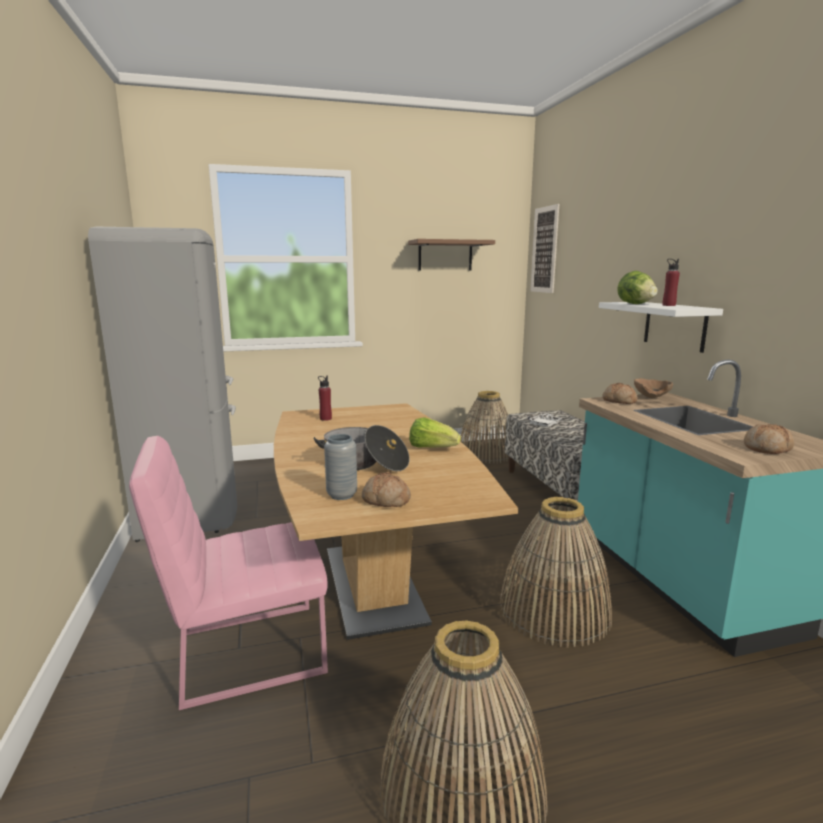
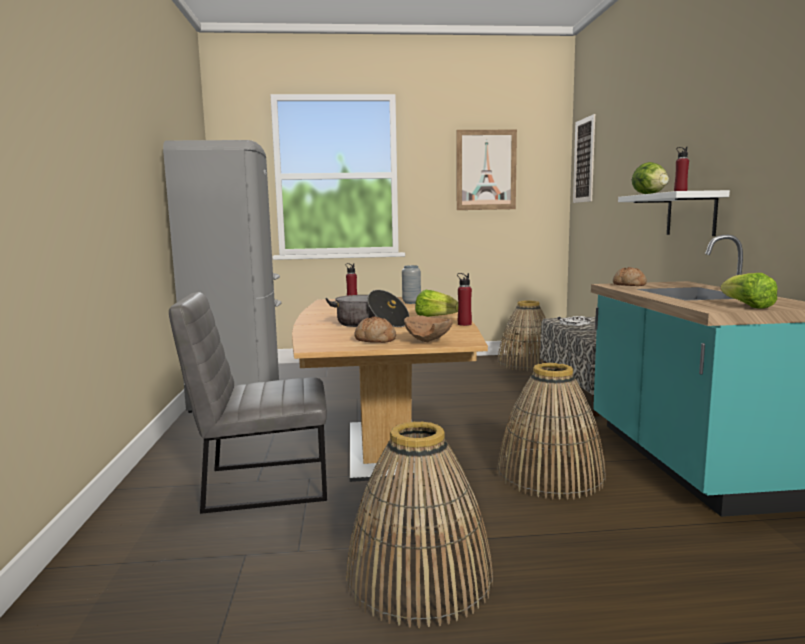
camera: 10 degrees right, 5 degrees down
pink chair [129,436,328,710] -> grey chair [169,292,327,514]
grey vase [324,434,357,500] -> grey vase moved to [402,265,421,304]
brown shelf [408,239,495,270] -> picture [456,130,517,210]
brown bowl [634,378,673,398] -> brown bowl moved to [404,316,453,342]
bread [744,424,795,454] -> lettuce [721,273,778,309]
none -> red bottle [457,273,472,326]

